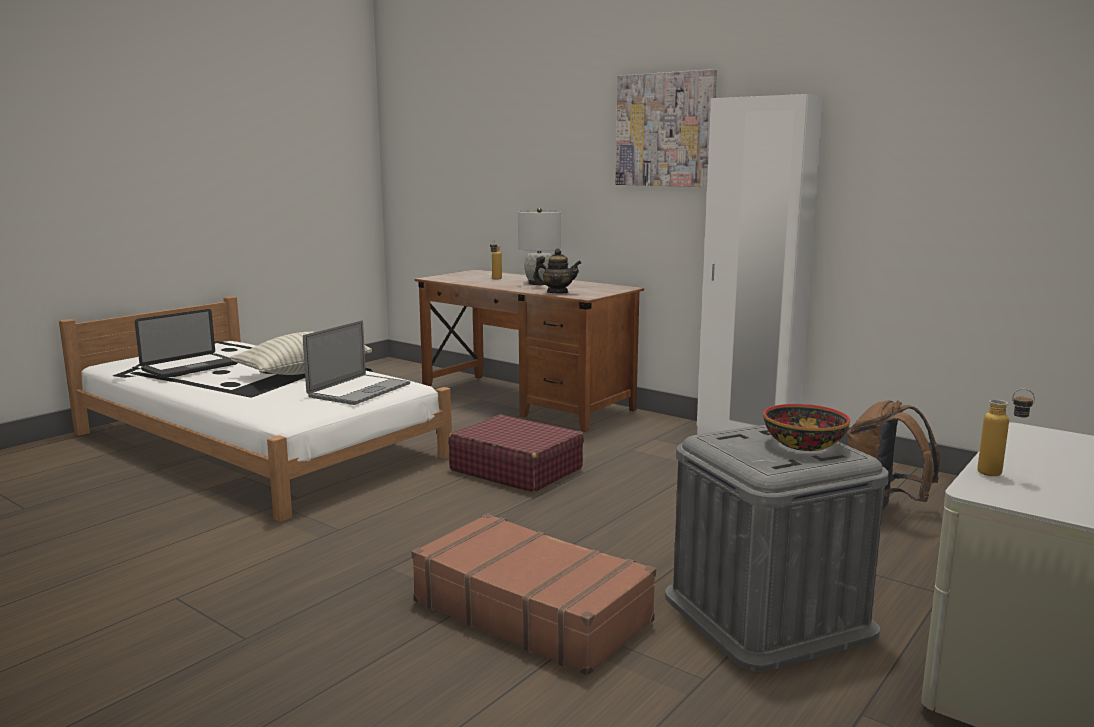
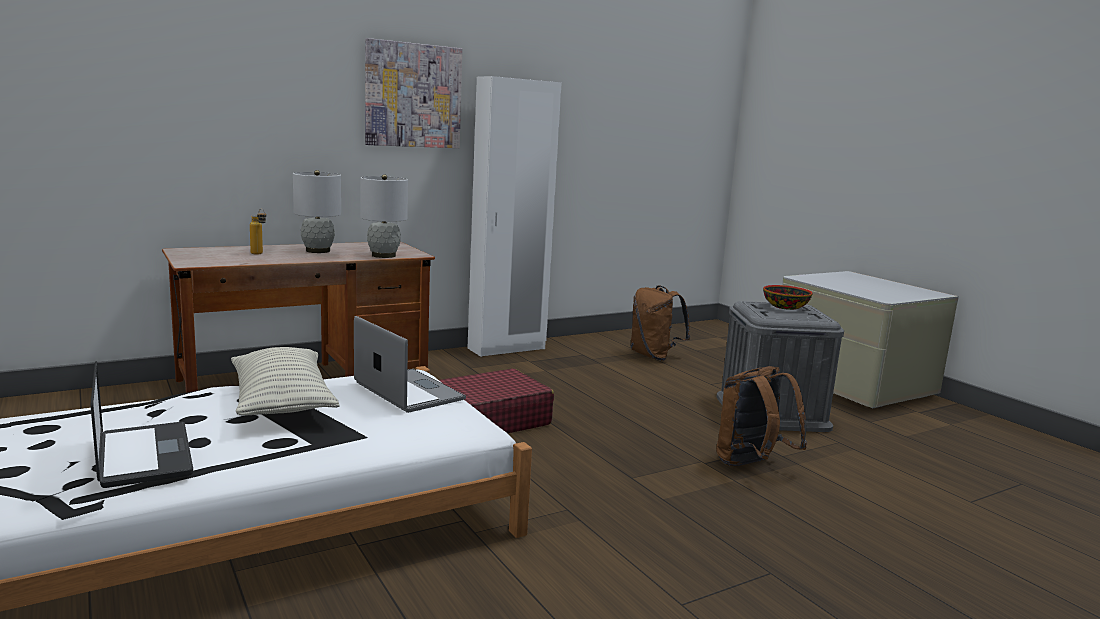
camera: 70 degrees left, 0 degrees up
brown suitcase [411,513,656,676] -> brown backpack [716,366,808,466]
teapot [533,249,581,293] -> white table lamp [361,174,408,258]
bottle [977,389,1035,476] -> none

